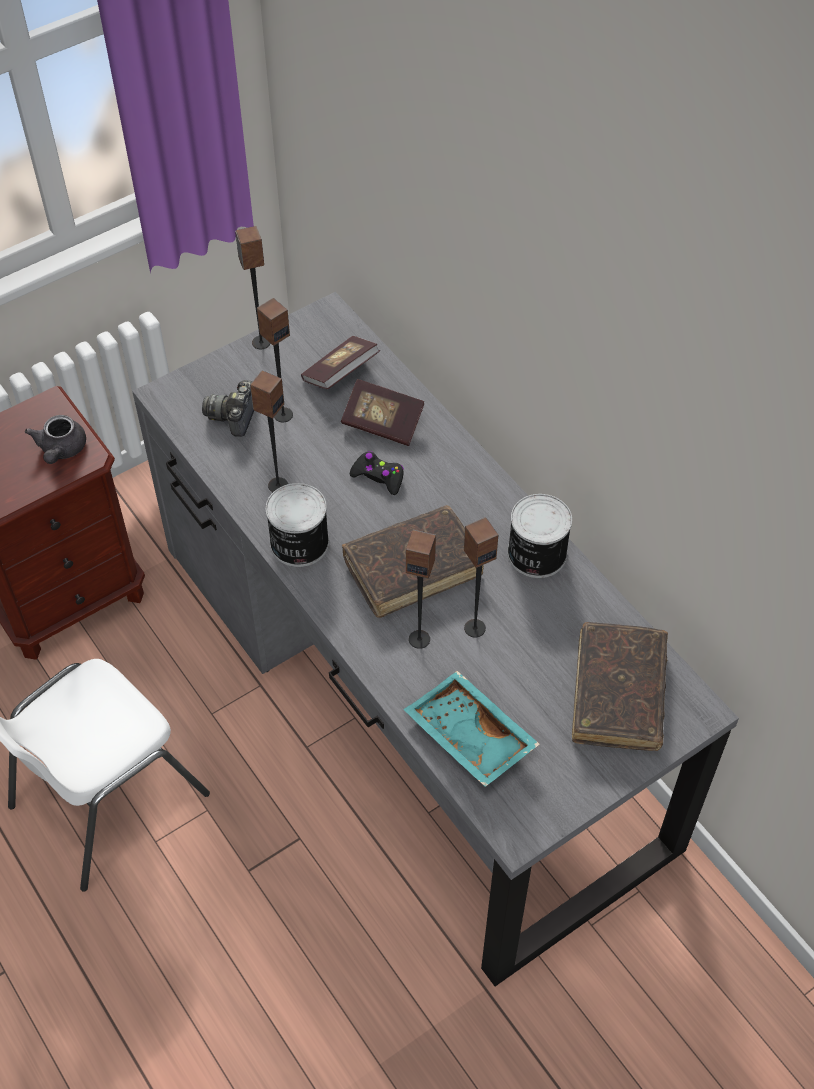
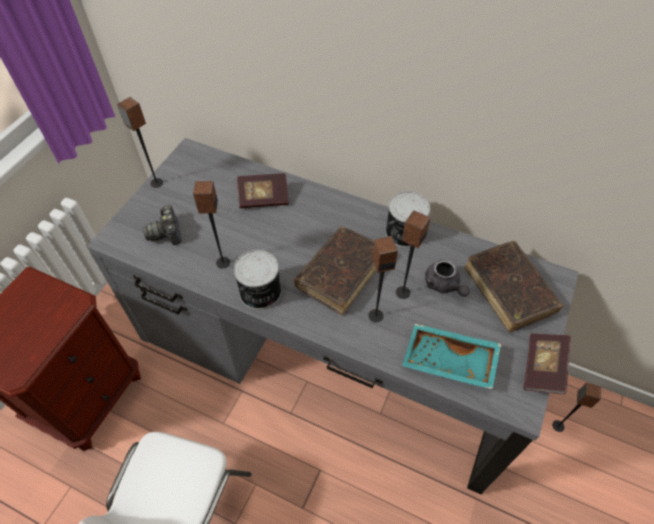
camera: 30 degrees left, 0 degrees up
grey teapot [25,415,86,464] -> grey teapot moved to [425,259,470,297]
speaker [257,298,293,422] -> speaker moved to [552,383,601,432]
book [301,336,380,389] -> book moved to [523,333,571,394]
black game controller [350,451,404,495] -> none

